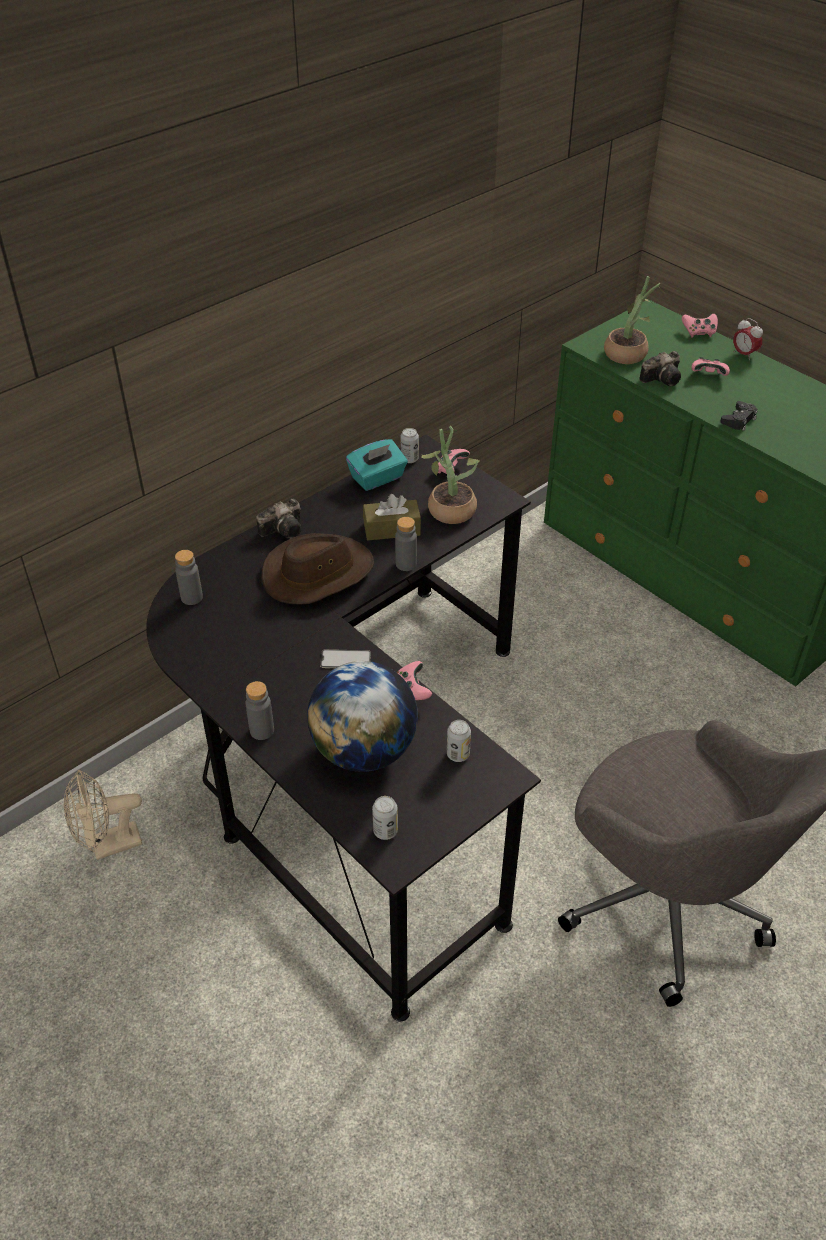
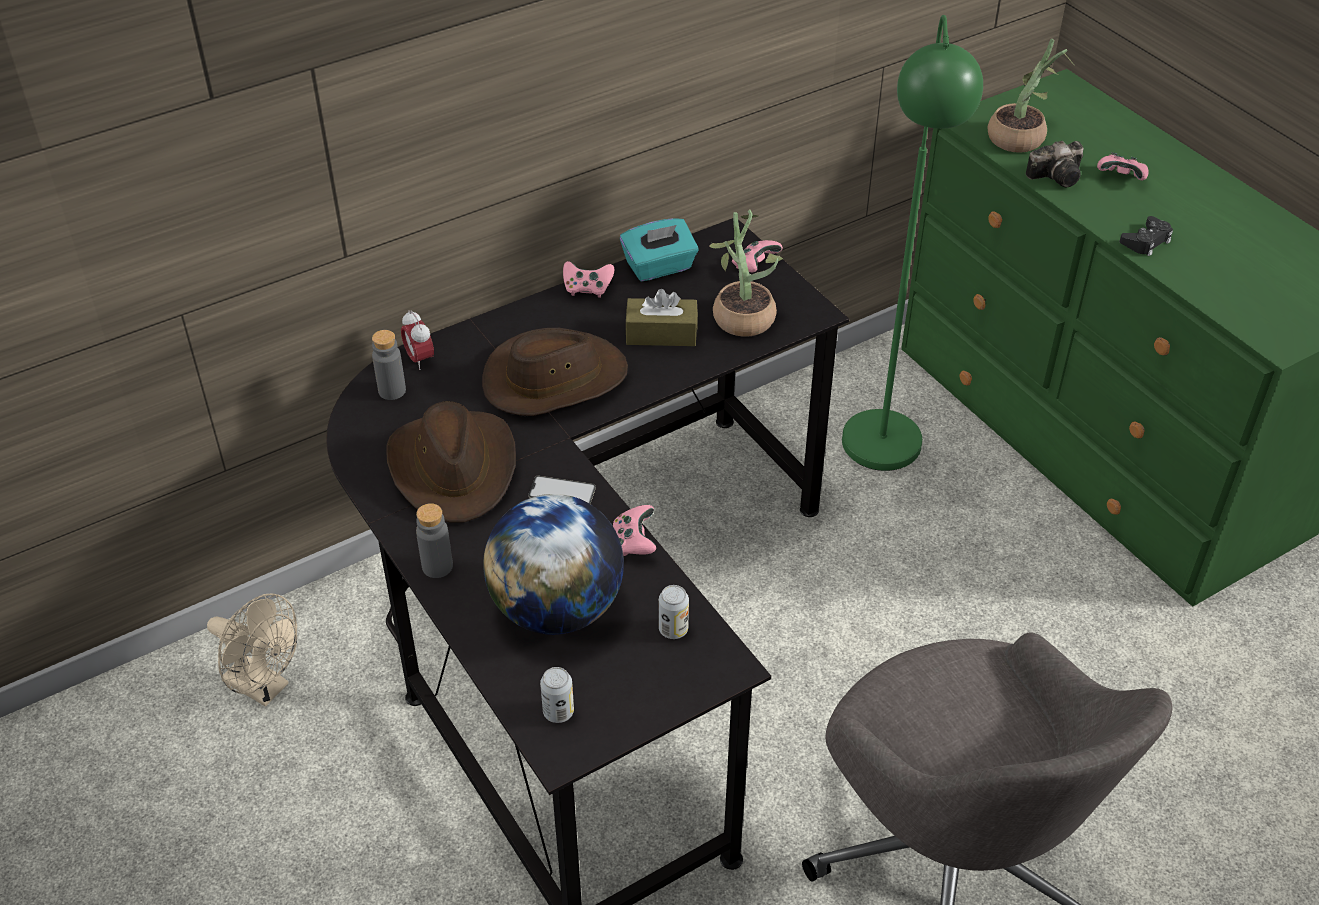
camera: 10 degrees right, 0 degrees up
beige fan [64,770,142,860] -> beige fan turned 135 degrees counterclockwise [207,593,297,707]
camera [256,499,301,539] -> none
grey bottle [395,517,417,571] -> none
can [401,428,419,463] -> none
pink game controller [682,314,718,338] -> pink game controller moved to [563,261,614,298]
alarm clock [733,318,763,360] -> alarm clock moved to [401,310,434,370]
none -> brown hat [386,401,516,522]
none -> green floor lamp [842,15,983,471]

